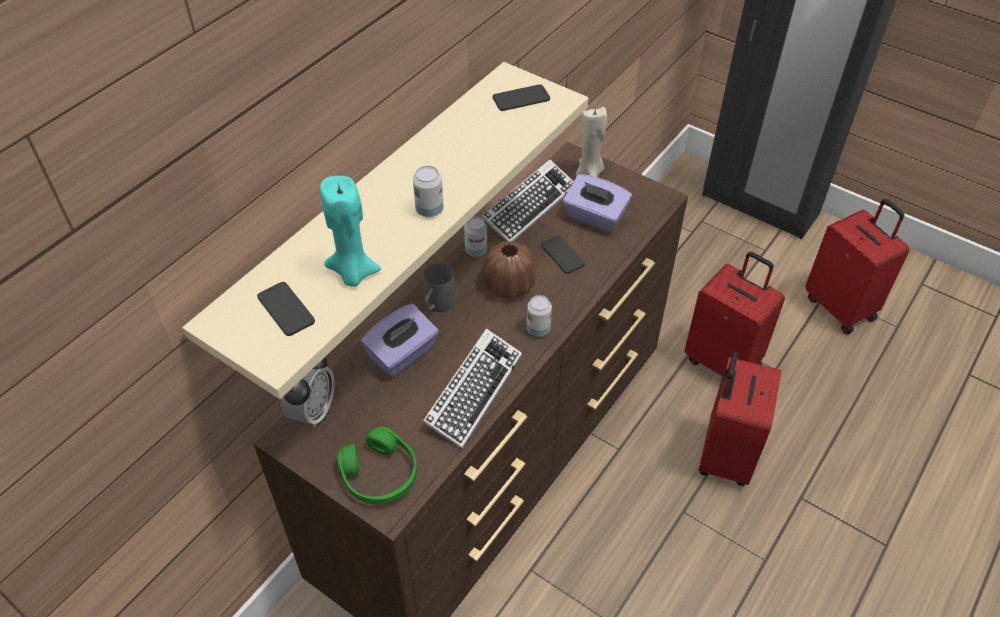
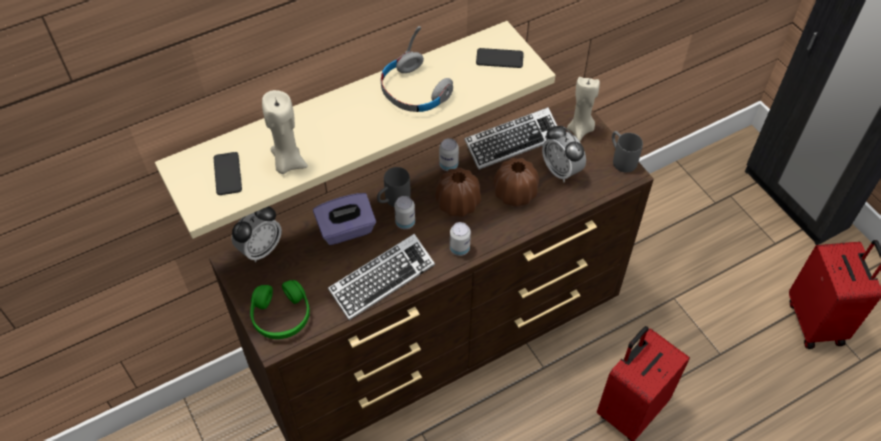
camera: 25 degrees right, 5 degrees up
turquoise candle [320,176,381,287] -> beige candle [262,90,308,174]
can [413,166,444,217] -> can moved to [394,196,415,229]
phone [541,236,585,274] -> brown vase [493,158,539,207]
purple tissue box [563,174,632,232] -> alarm clock [542,125,586,182]
red suitcase [685,252,785,377] -> none
none -> grey headphones [381,26,453,112]
none -> grey mug [612,131,643,173]

